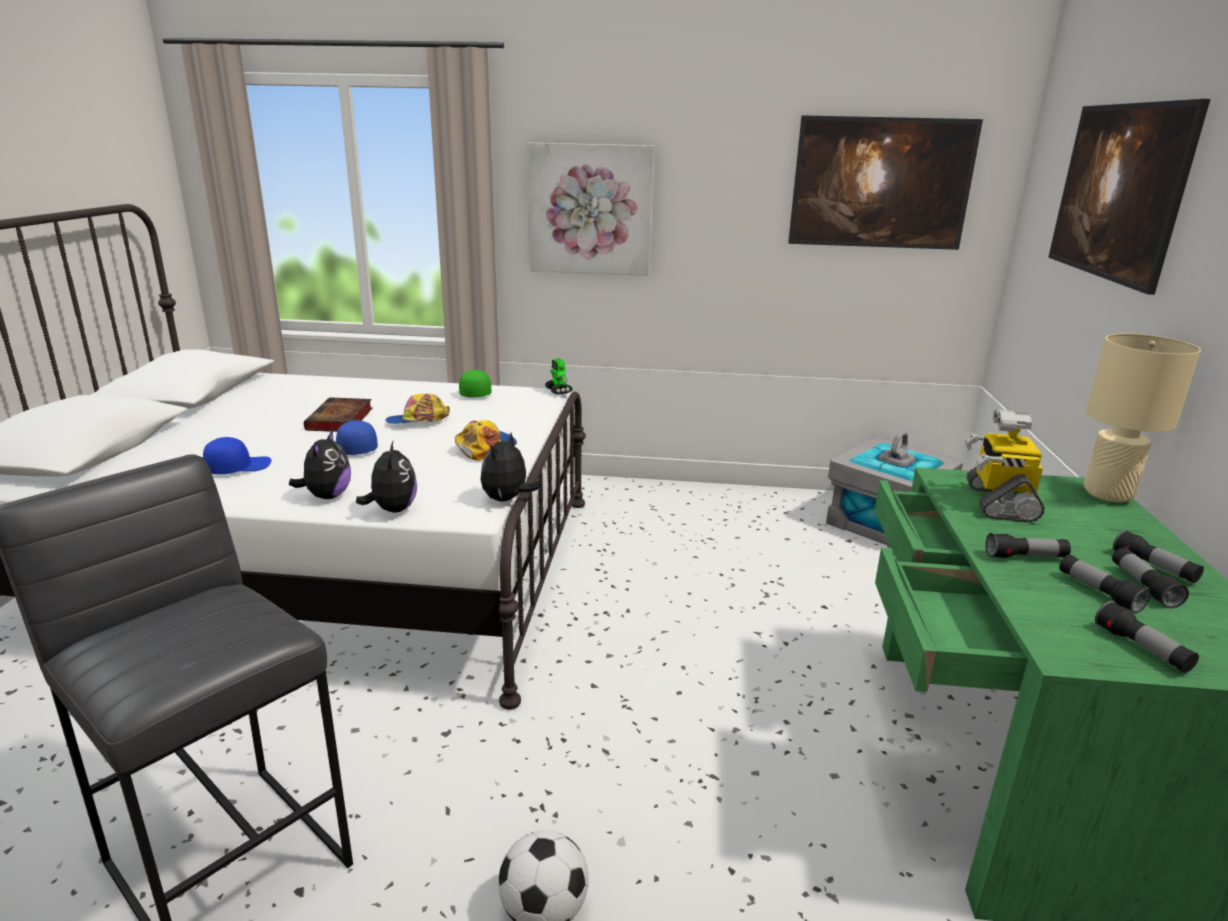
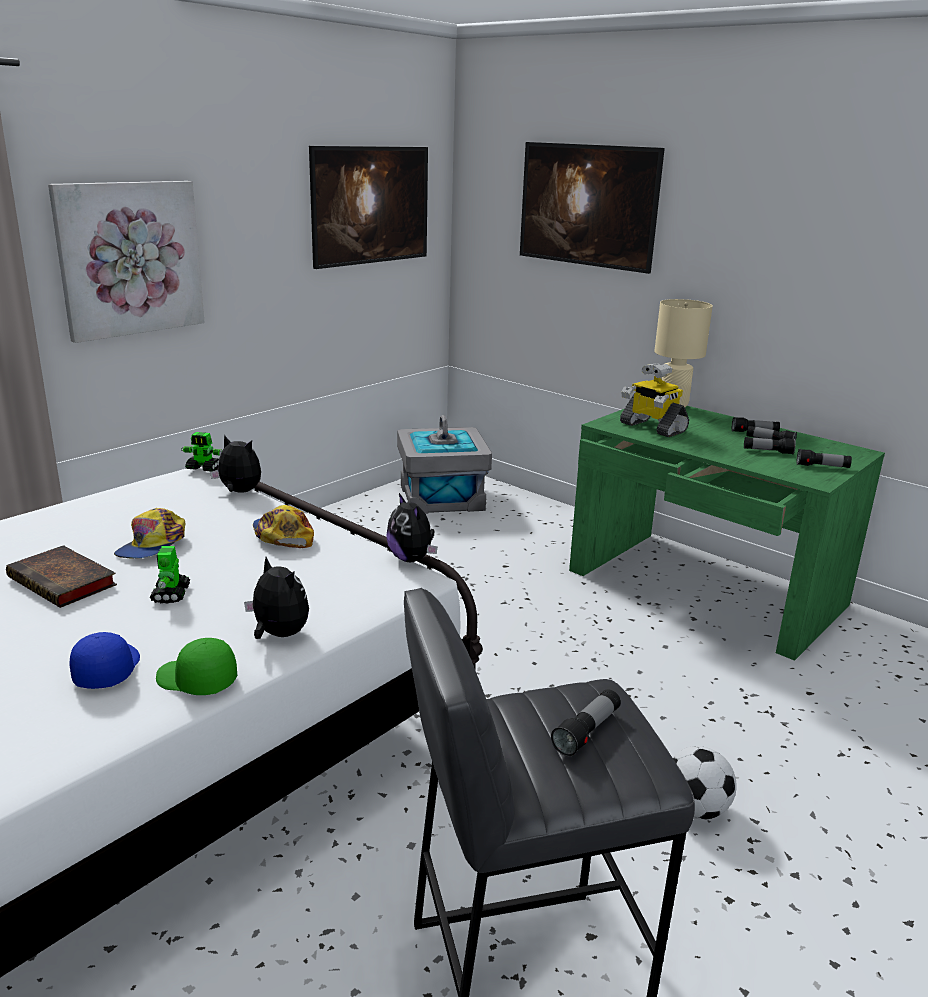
camera: 55 degrees left, 0 degrees up
blue cap [335,420,378,455] -> toy robot [149,546,190,604]
plush toy [356,441,417,513] -> plush toy moved to [210,435,261,493]
green cap [459,370,491,397] -> green cap moved to [156,638,237,695]
flashlight [985,533,1071,558] -> flashlight moved to [551,689,621,756]

